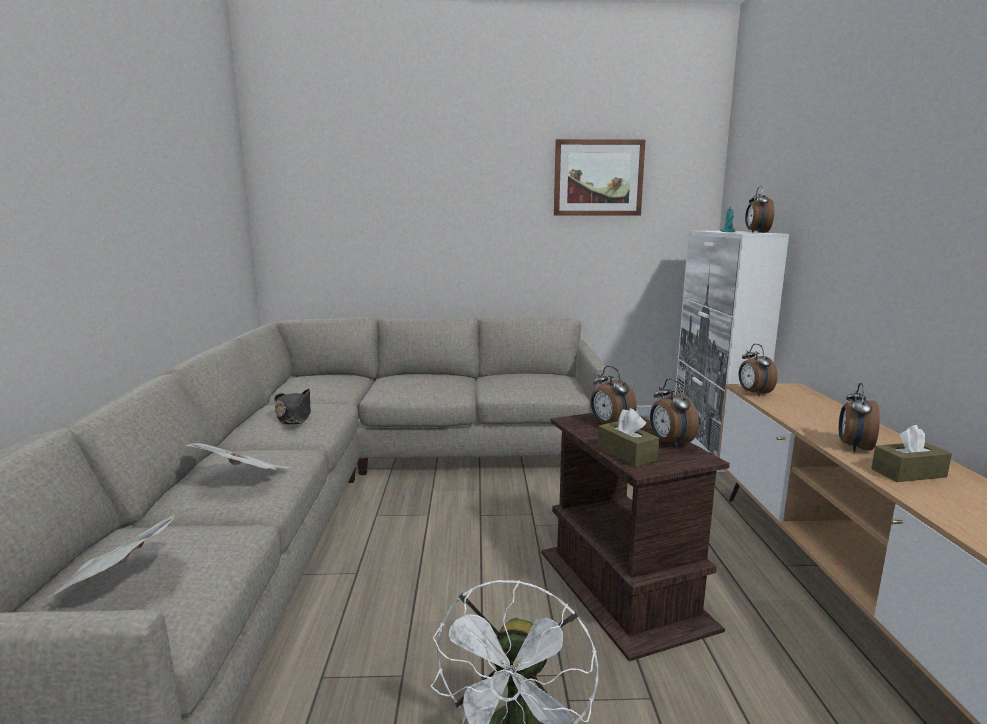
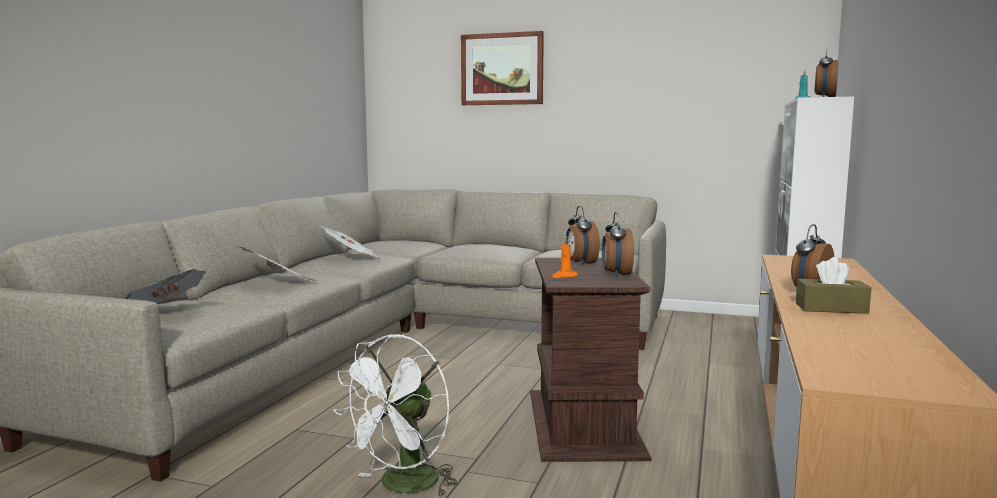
camera: 20 degrees right, 5 degrees down
black hat [274,388,311,424] -> newspaper [319,225,381,259]
picture [554,139,646,215] -> picture moved to [461,31,544,105]
brown tissue box [598,408,659,467] -> orange candle [552,236,577,278]
alarm clock [739,344,777,396] -> none

